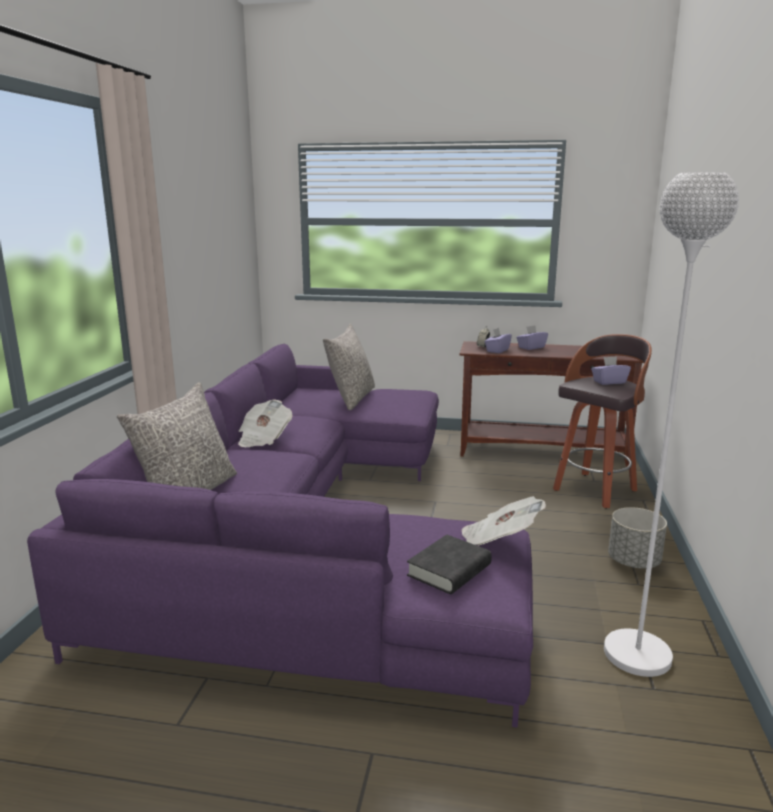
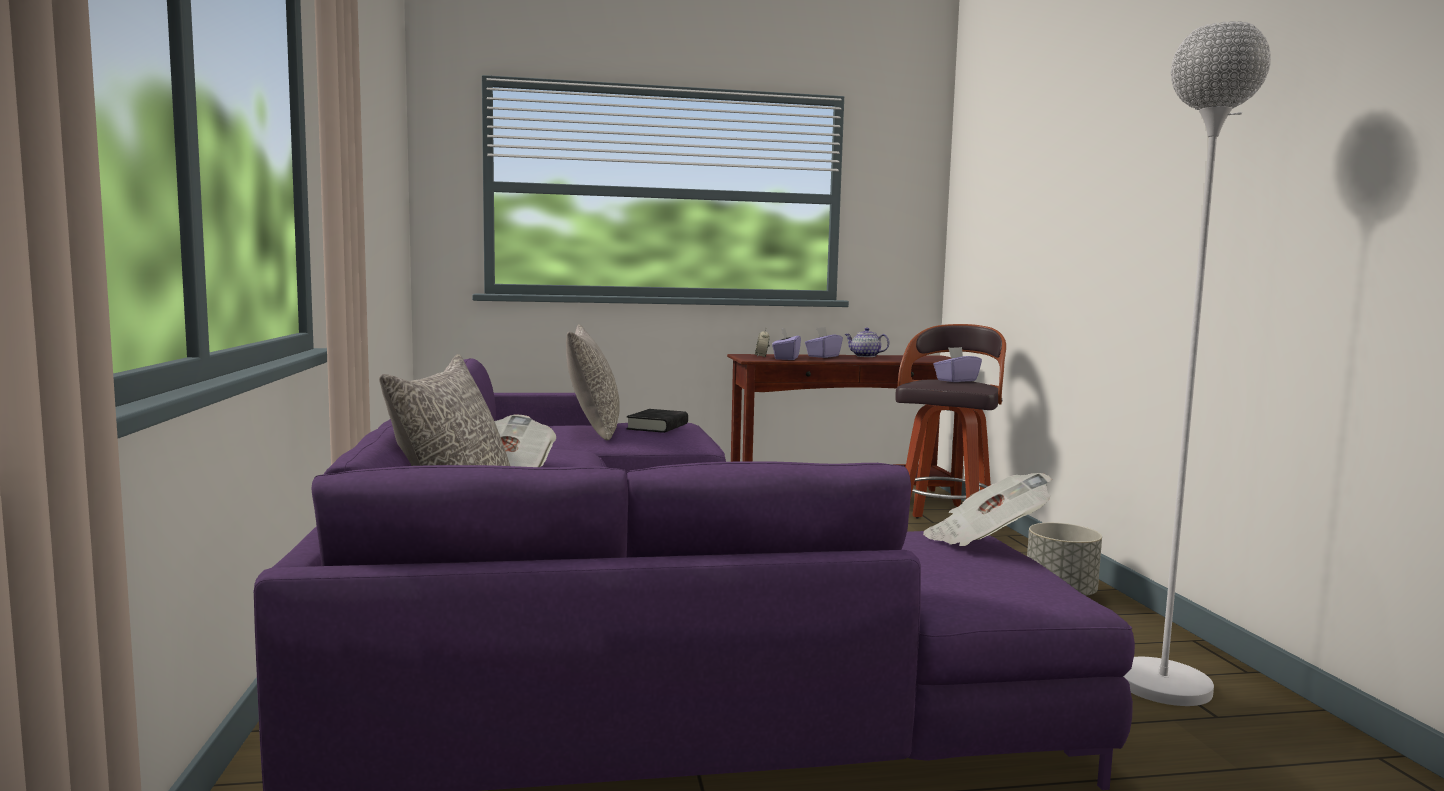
camera: 20 degrees left, 10 degrees down
black book [407,535,492,594] -> black book moved to [626,409,688,433]
none -> teapot [845,328,889,357]

